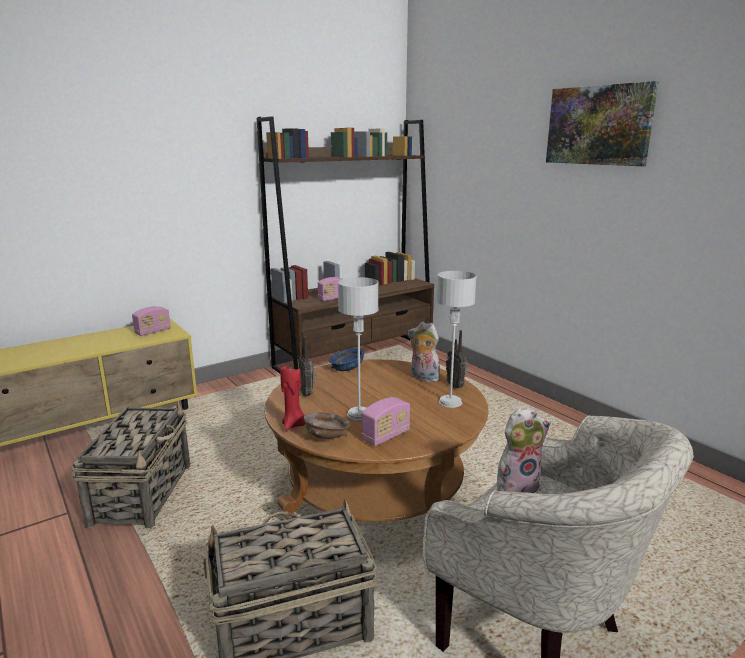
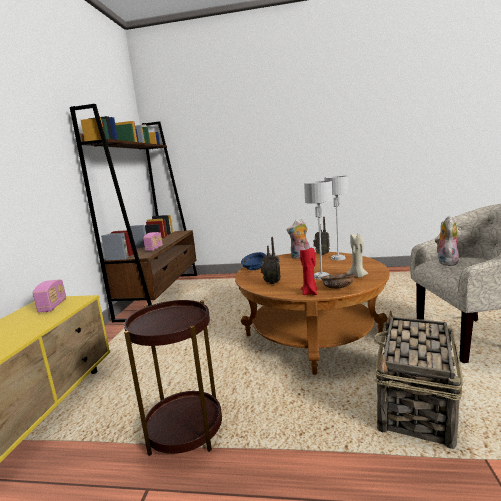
camera: 45 degrees left, 5 degrees down
basket [71,401,190,528] -> brown side table [124,300,222,456]
radio [362,397,410,446] -> beige candle [347,234,368,278]
picture [546,81,659,166] -> none

